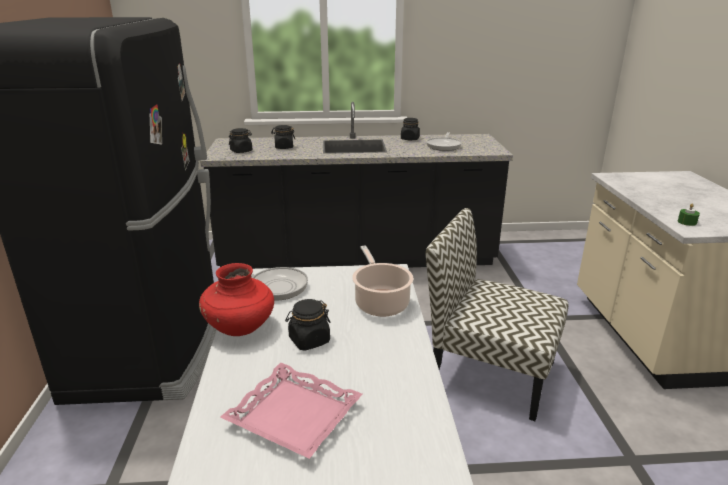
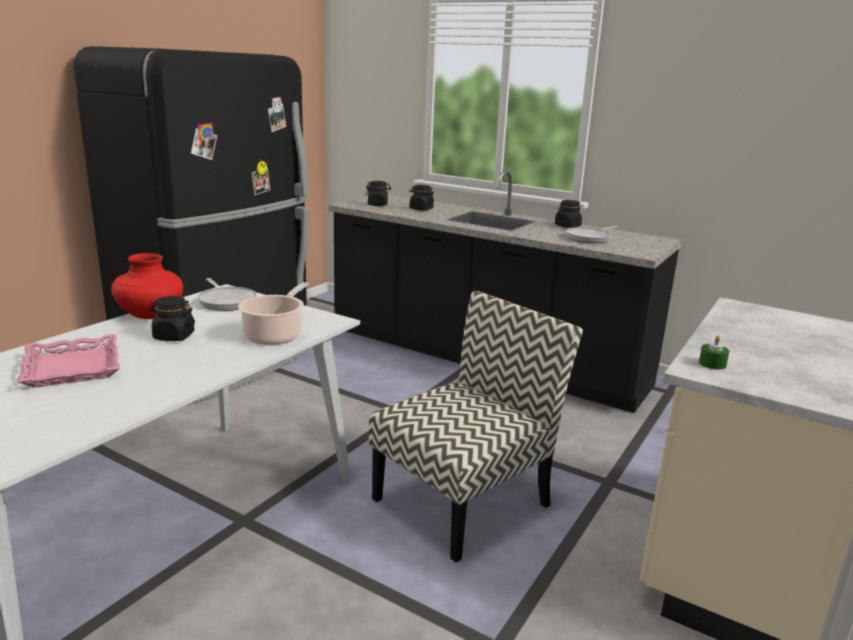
camera: 35 degrees right, 5 degrees down
chair [426,208,568,421] -> chair turned 75 degrees clockwise [369,291,583,562]

